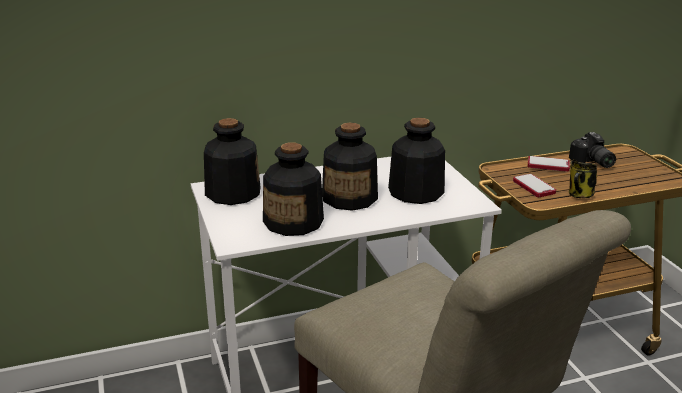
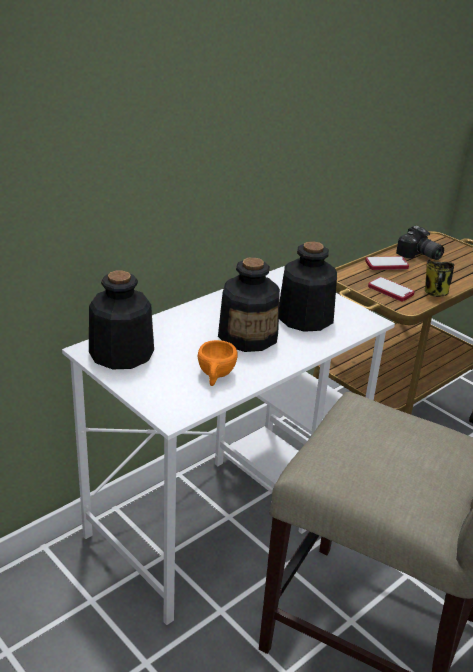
camera: 25 degrees left, 5 degrees up
bottle [263,142,324,236] -> orange cup [198,340,237,386]

